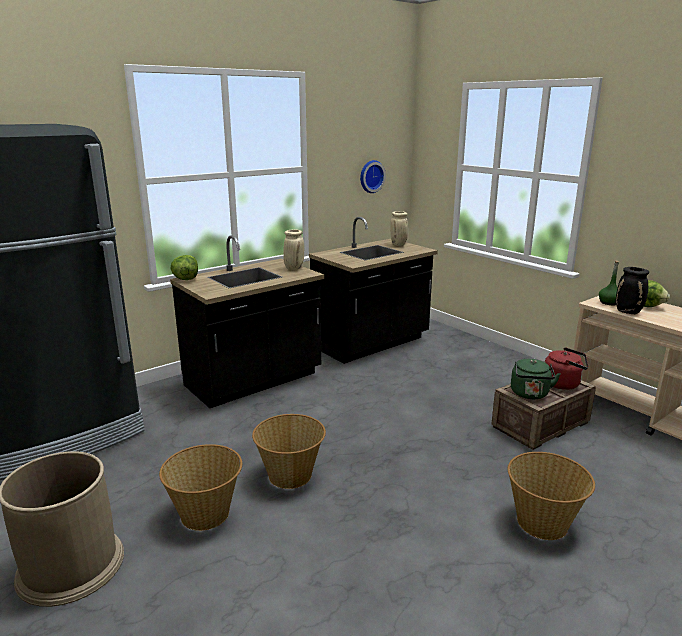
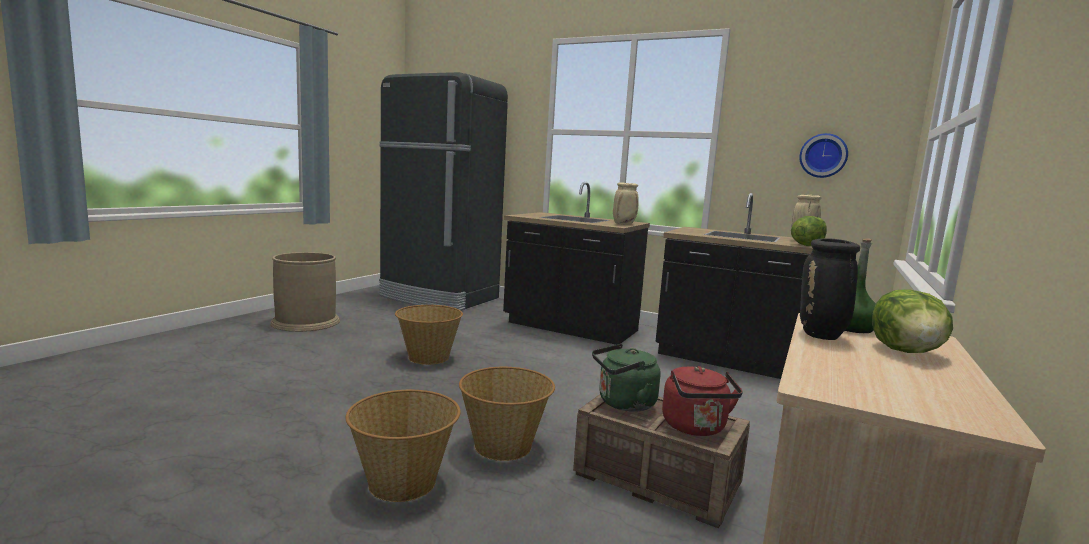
camera: 65 degrees right, 10 degrees down
basket [159,444,242,531] -> basket moved to [459,367,555,461]
lettuce [170,255,198,280] -> lettuce moved to [791,216,827,246]

